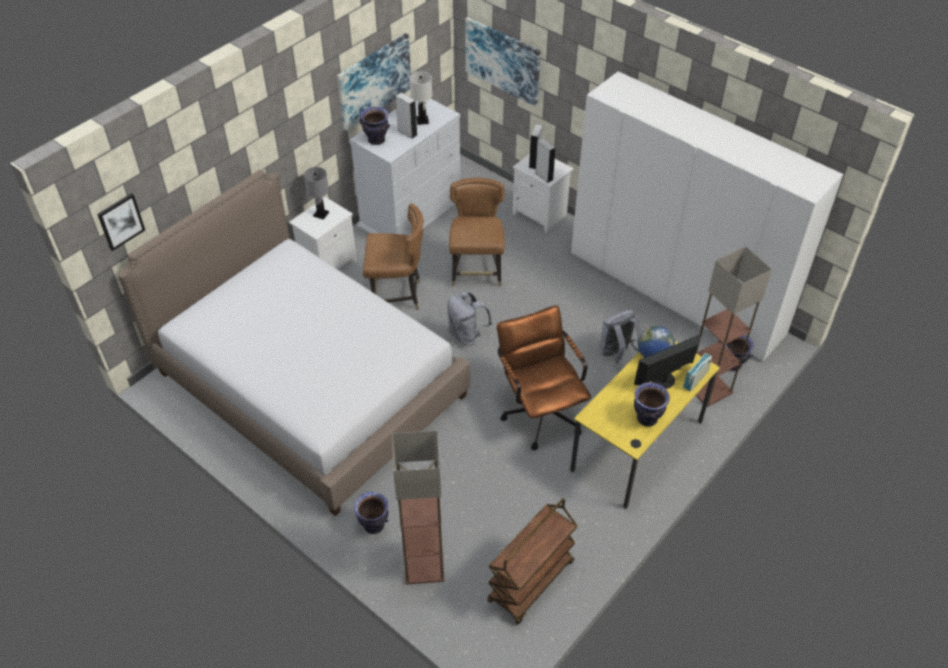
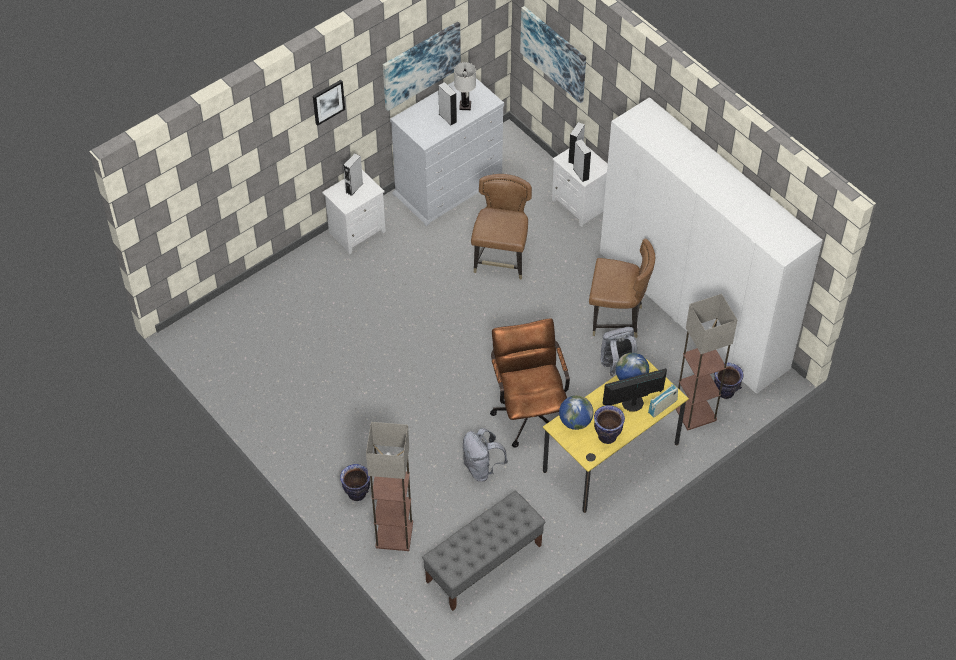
camera: 10 degrees right, 5 degrees up
picture [97,193,145,251] -> picture moved to [313,80,345,126]
bed [118,170,471,516] -> none
grey table lamp [304,167,329,220] -> grey speaker [343,153,363,196]
vase [360,106,390,145] -> none
brown chair [363,203,423,310] -> brown chair moved to [589,239,655,338]
grey backpack [447,291,492,346] -> grey backpack moved to [462,428,508,482]
brown cart [487,499,578,625] -> grey bench [422,490,545,611]
none -> globe [559,395,594,430]

